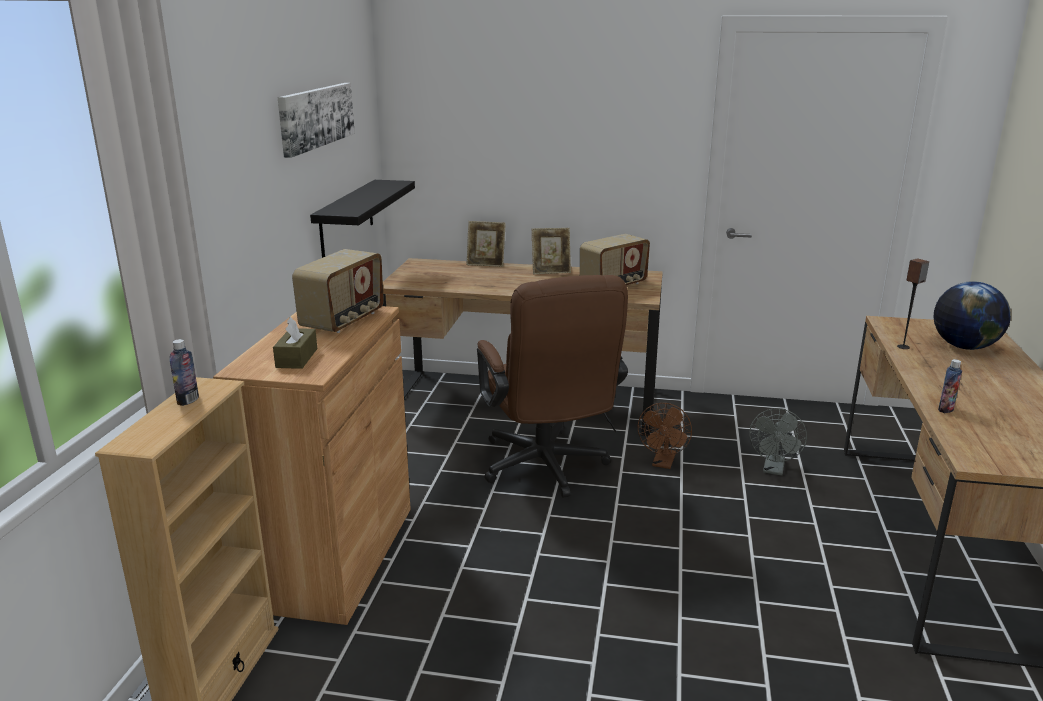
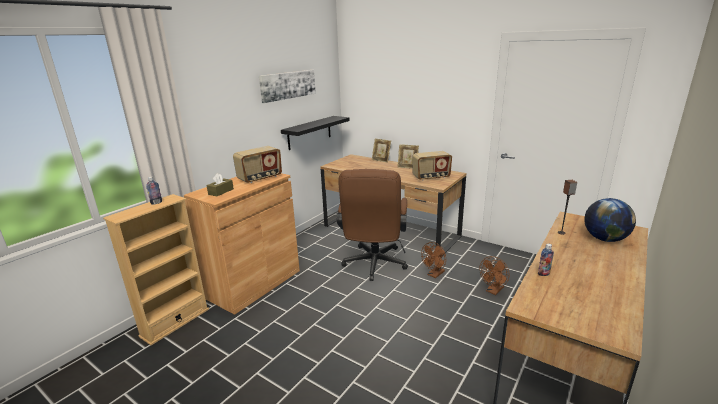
camera: 25 degrees right, 0 degrees up
grey fan [749,408,807,476] -> brown fan [479,256,510,295]

